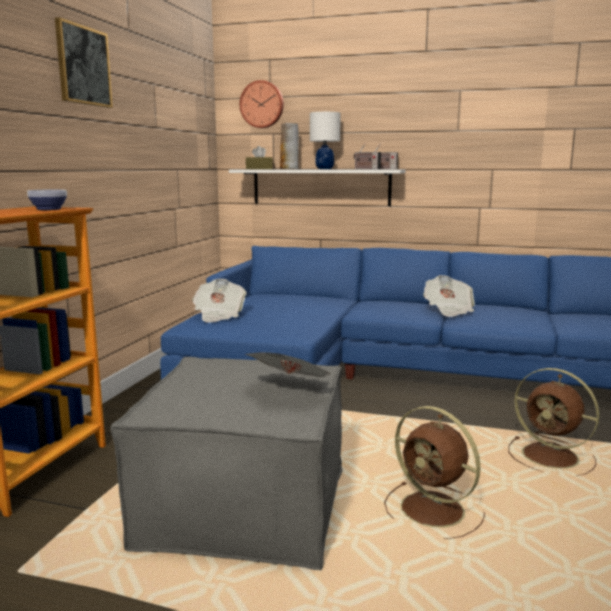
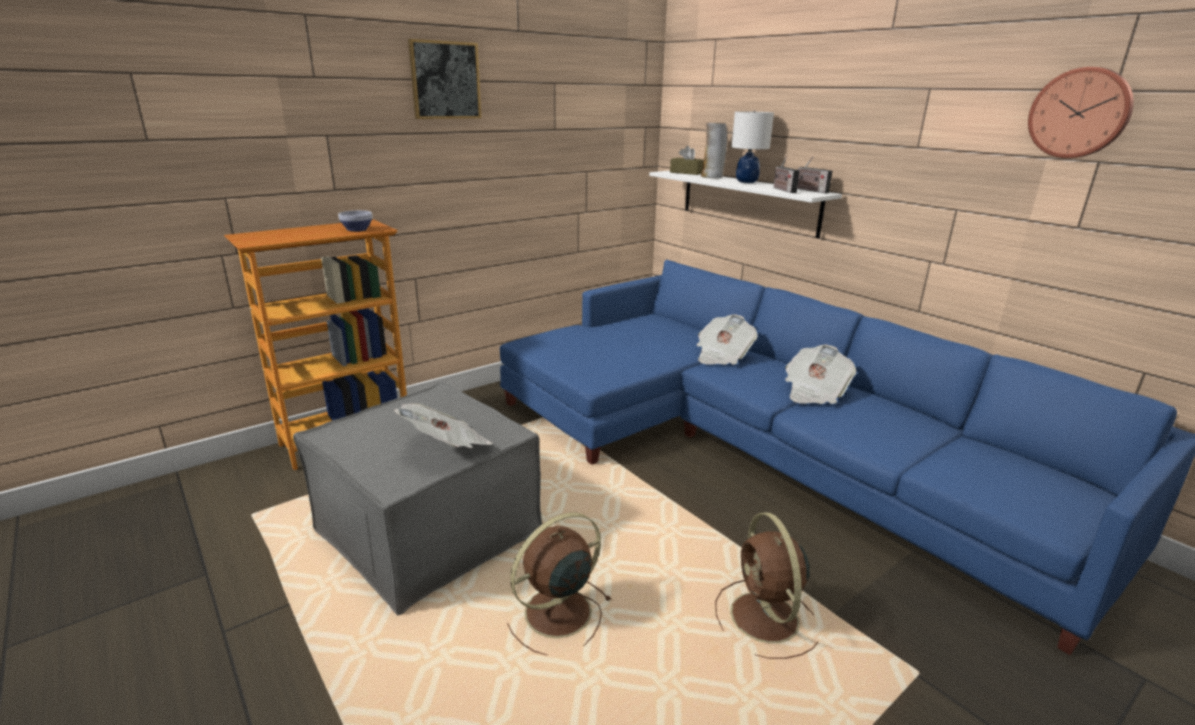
camera: 35 degrees right, 10 degrees up
newspaper [192,279,247,323] -> newspaper moved to [697,314,757,365]
wall clock [240,80,284,128] -> wall clock moved to [1028,67,1134,158]
brown fan [384,406,485,539] -> brown fan turned 60 degrees clockwise [507,513,612,655]

